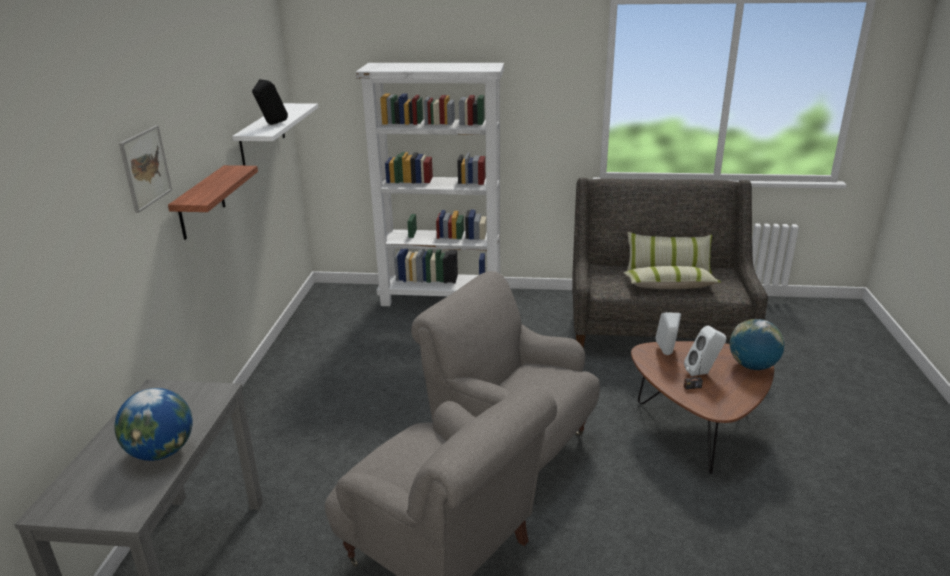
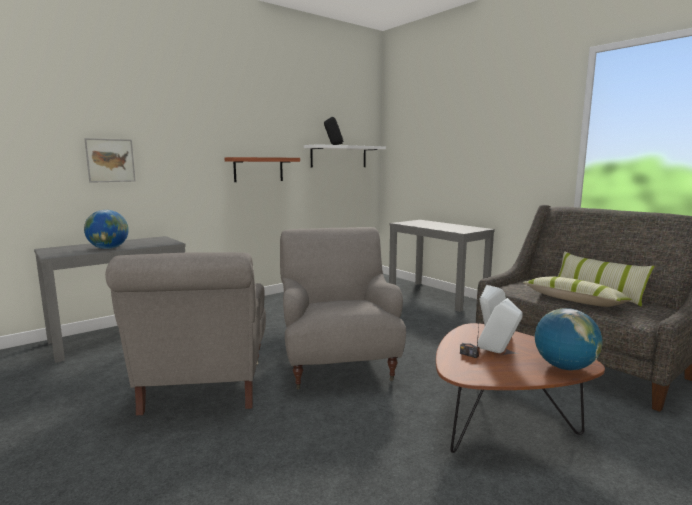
camera: 45 degrees right, 15 degrees down
picture [119,125,172,213] -> picture moved to [84,138,136,183]
white bookcase [356,63,504,306] -> grey console table [389,220,495,312]

